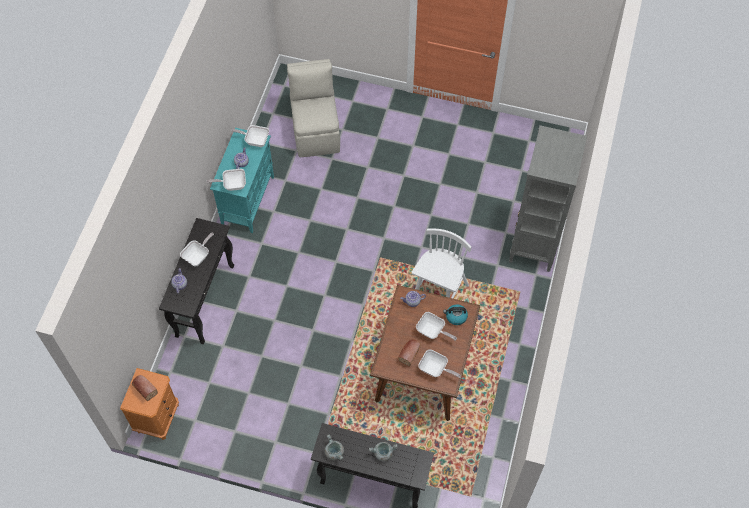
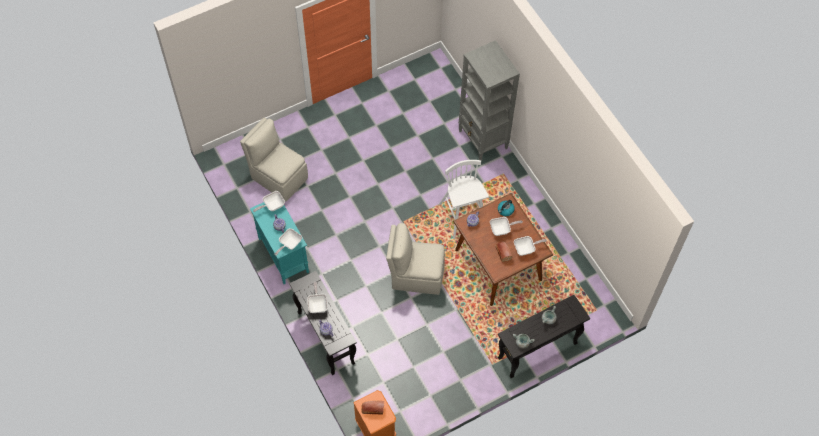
camera: 45 degrees left, 0 degrees up
none -> beige chair [386,223,445,295]

